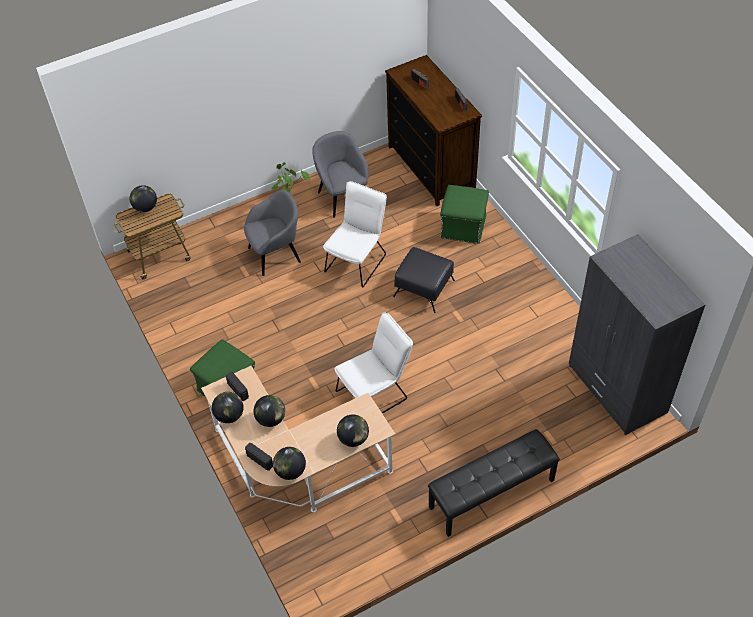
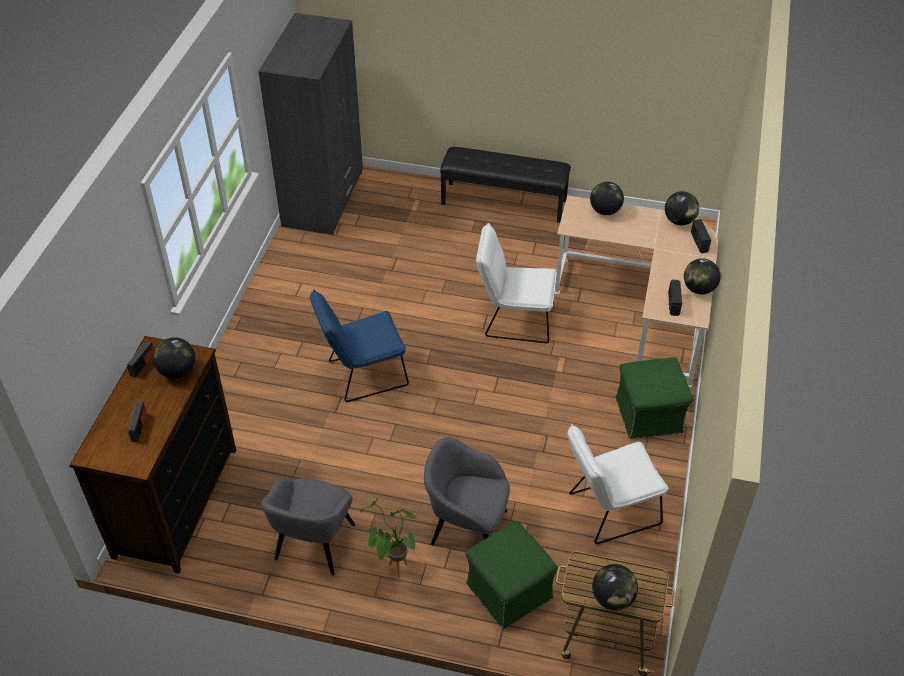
camera: 140 degrees left, 5 degrees down
globe [253,395,285,427] -> globe moved to [153,337,196,379]
white chair [323,181,387,288] -> white chair moved to [567,424,669,544]
black ottoman [393,247,455,313] -> blue chair [310,289,409,402]
green ottoman [440,185,489,244] -> green ottoman moved to [465,521,558,630]

